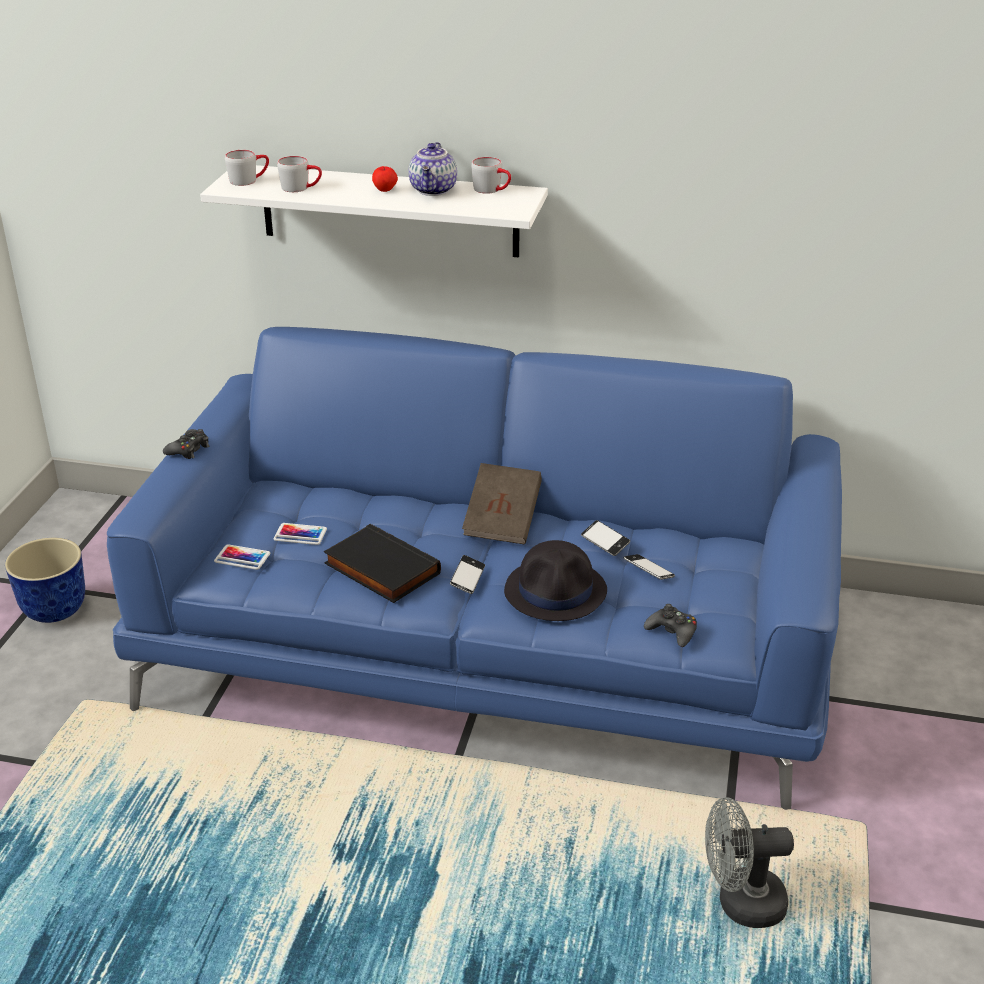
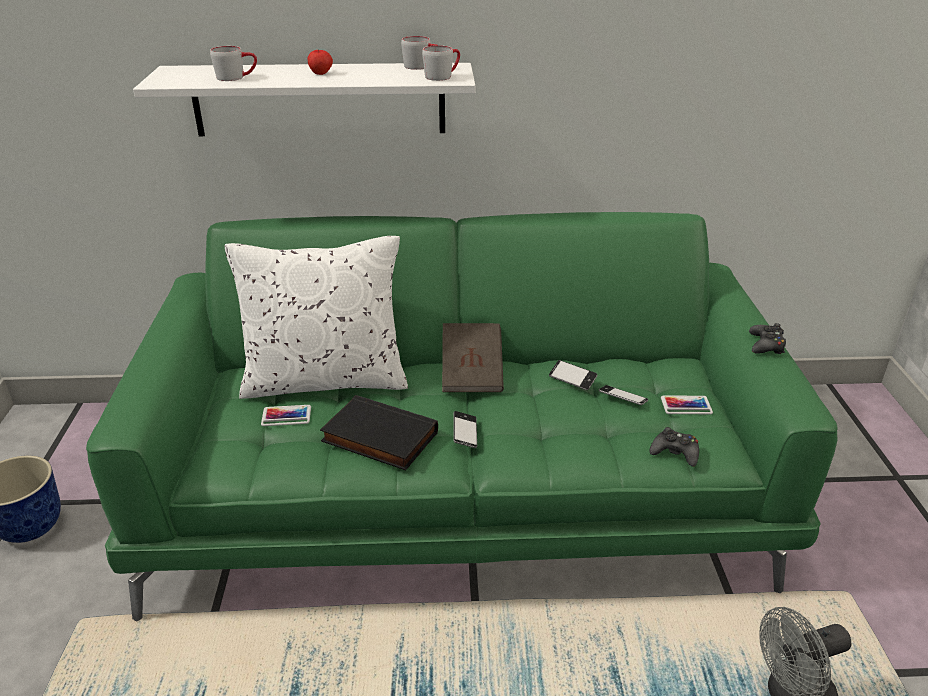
camera: 15 degrees left, 0 degrees up
blue sofa [107,327,842,810] -> green sofa [86,212,838,621]
black game controller [163,429,209,459] -> black game controller moved to [749,323,786,354]
phone [214,544,270,570] -> phone moved to [661,395,713,414]
grey mug [225,150,269,186] -> grey mug moved to [422,45,460,81]
teapot [409,142,457,196] -> none
black hat [504,540,607,621] -> none
none -> white pillow [224,236,408,399]

